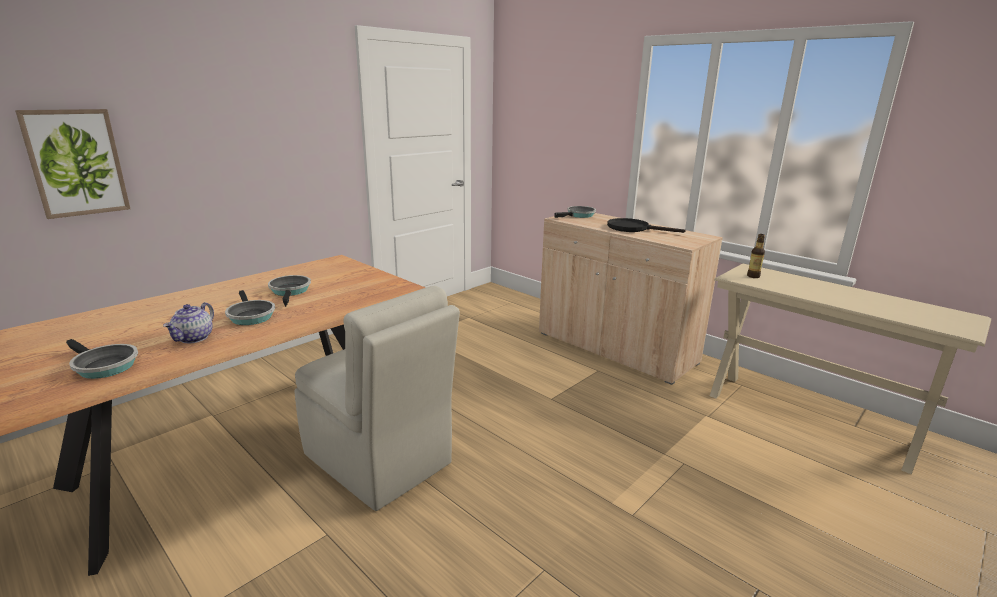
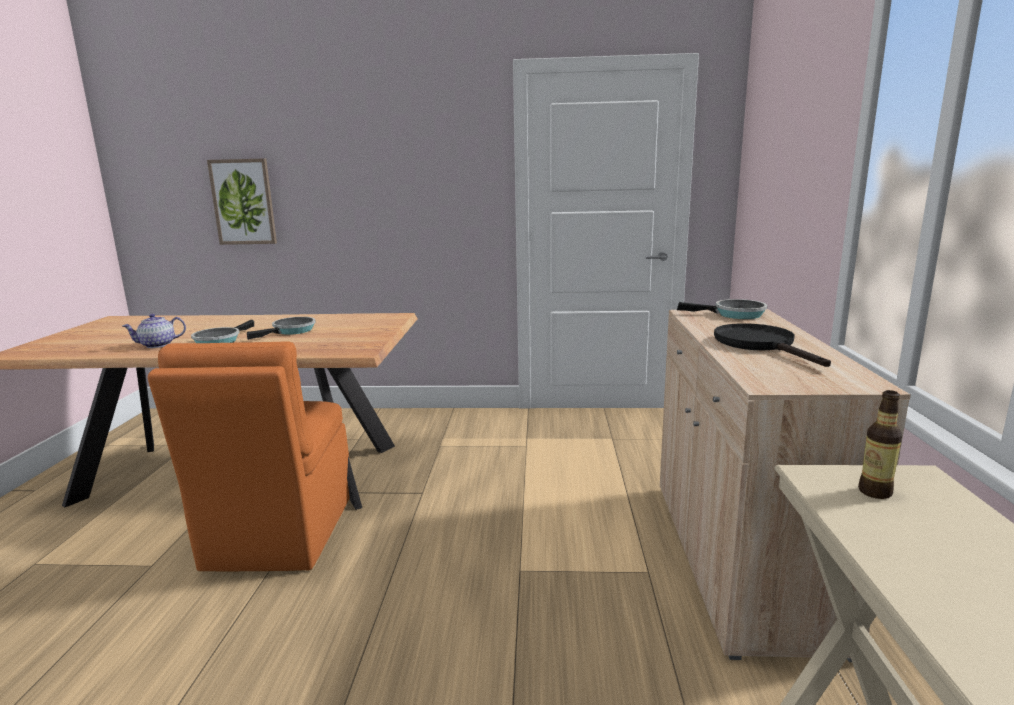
camera: 50 degrees right, 5 degrees down
frying pan [66,339,138,379] -> none
beige chair [294,286,460,511] -> orange chair [148,341,350,571]

